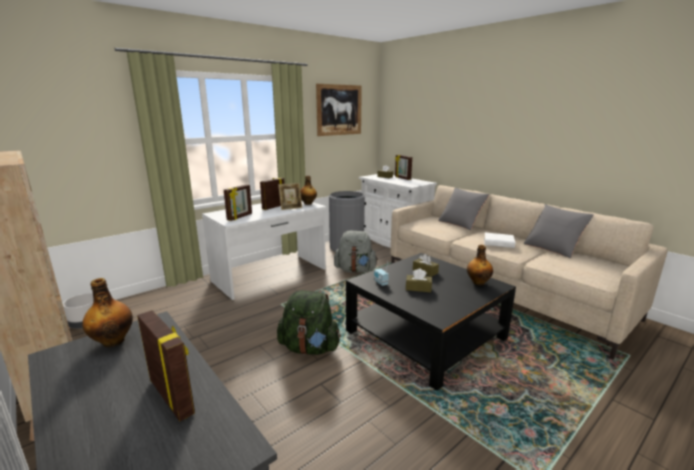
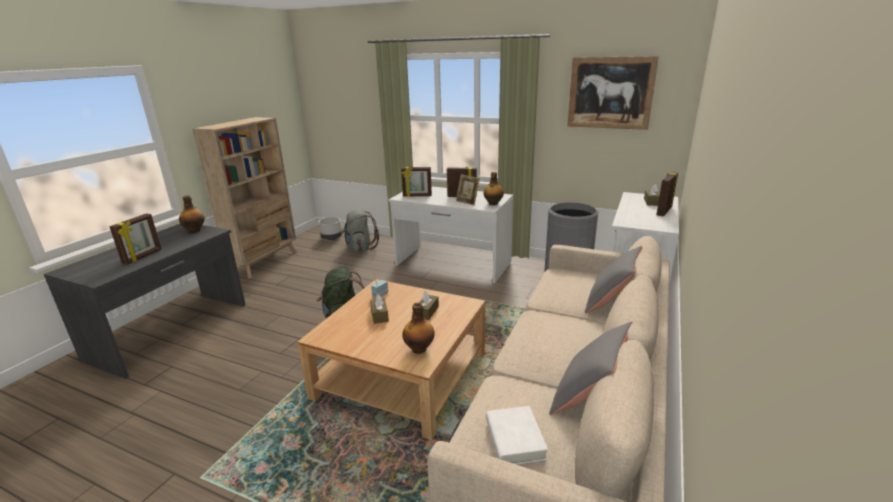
camera: 65 degrees right, 5 degrees up
grey backpack [334,231,378,273] -> grey backpack moved to [341,209,379,252]
black coffee table [346,253,516,391] -> beige coffee table [297,279,485,440]
white book [484,233,515,248] -> white book moved to [486,406,548,464]

